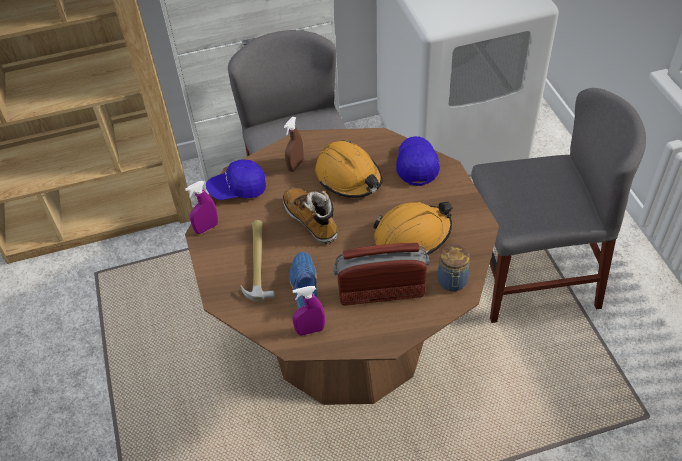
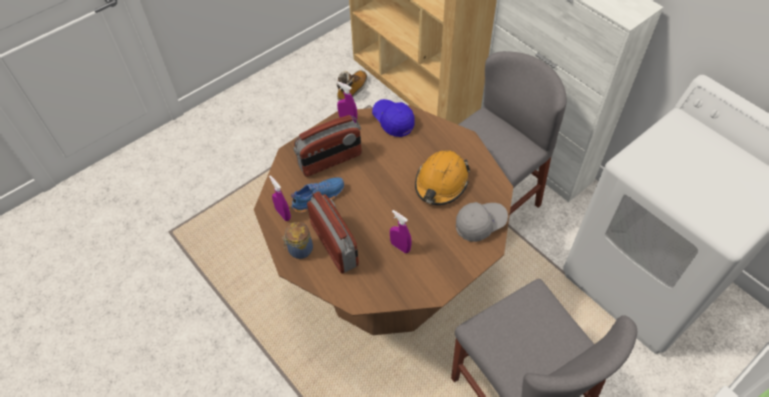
camera: 65 degrees right, 5 degrees up
hammer [241,220,275,301] -> radio [293,115,362,177]
boot [283,188,338,244] -> boot moved to [337,70,367,101]
brown spray bottle [284,117,304,172] -> none
orange hard hat [373,202,453,255] -> purple spray bottle [390,210,412,253]
blue cap [396,136,440,186] -> grey cap [456,202,508,242]
jar [437,245,470,291] -> jar moved to [282,222,313,259]

